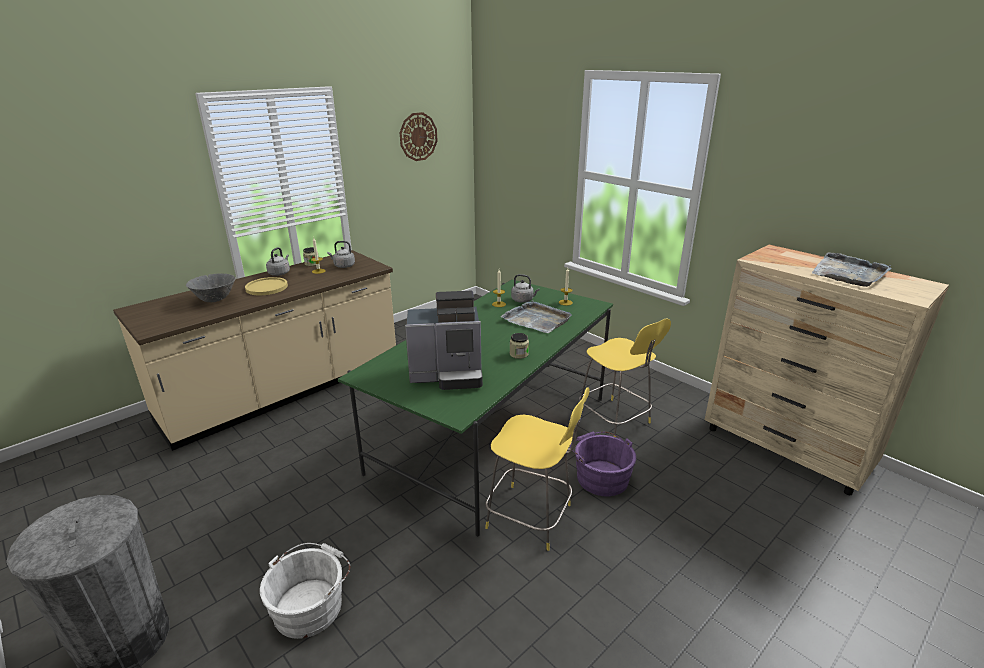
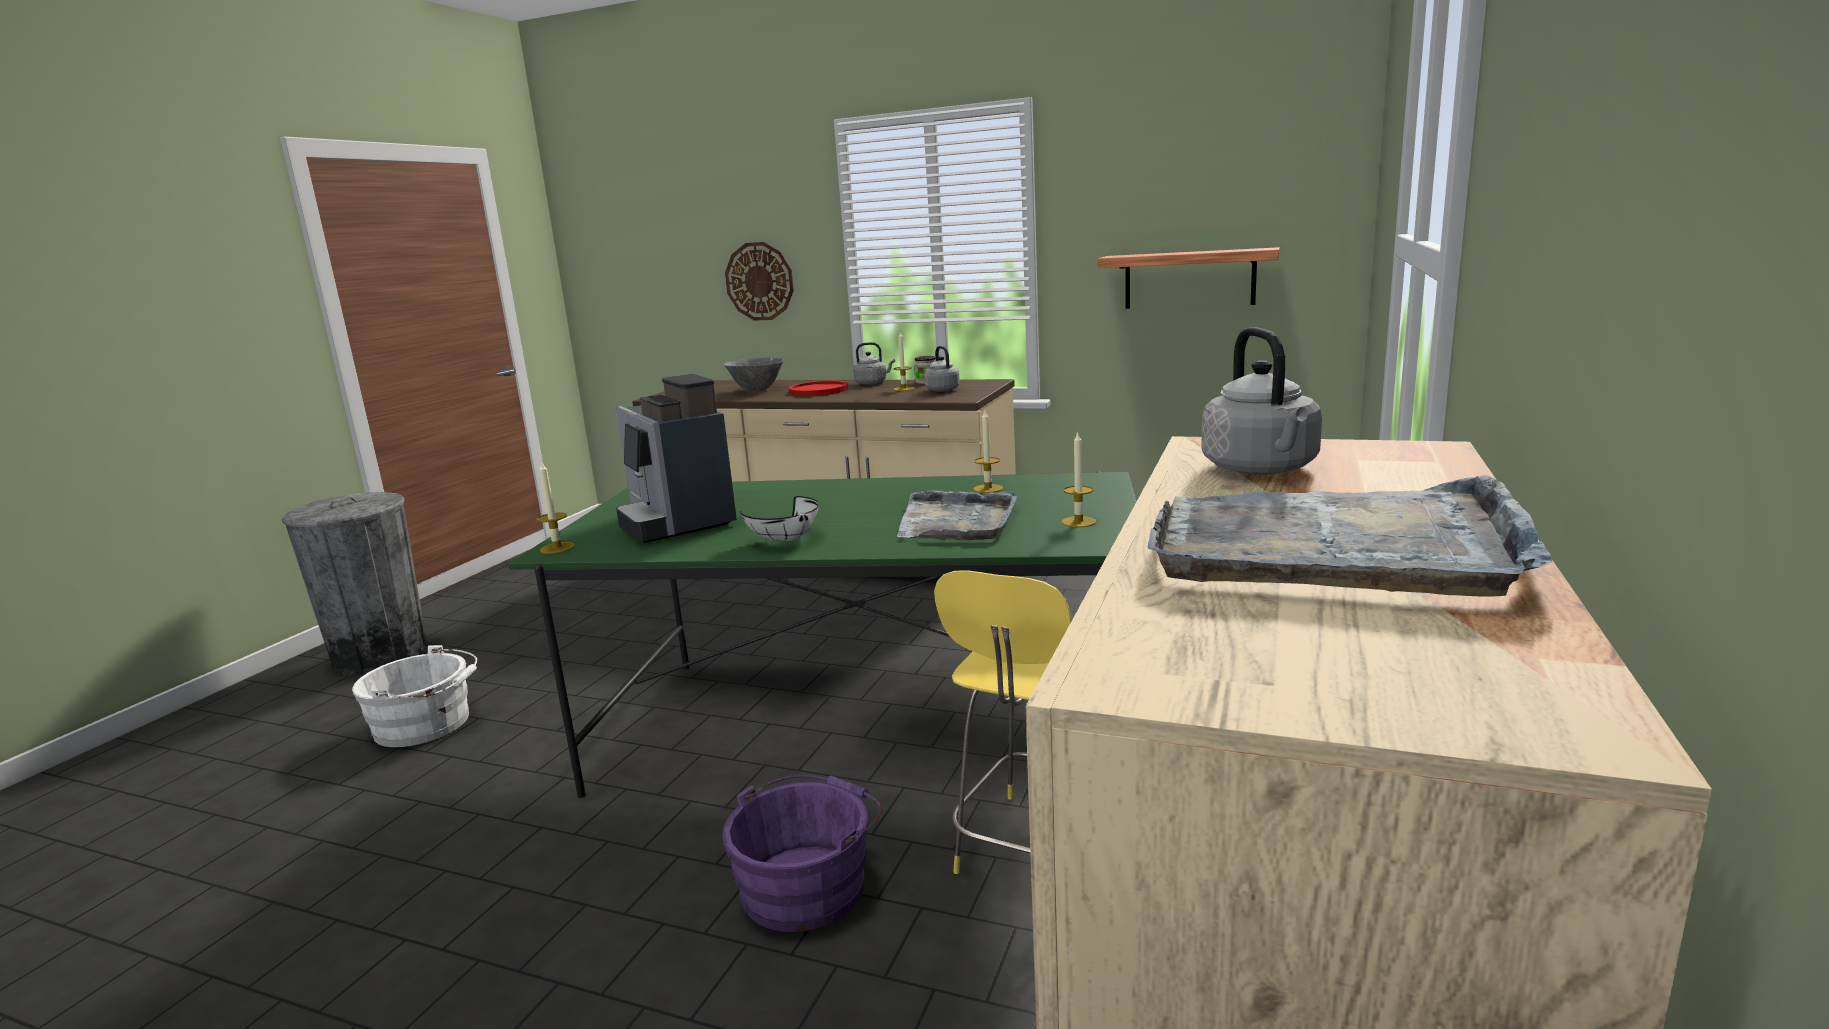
camera: 65 degrees right, 10 degrees down
yellow plate [245,277,288,295] -> red plate [789,381,848,396]
wall clock [400,112,438,161] -> wall clock moved to [725,242,794,321]
yellow stool [485,387,590,551] -> none
jar [510,333,529,359] -> white bowl [740,496,819,541]
grey kettle [511,274,539,303] -> grey kettle moved to [1201,327,1322,475]
none -> candle [537,460,575,554]
none -> shelf [1097,247,1280,309]

